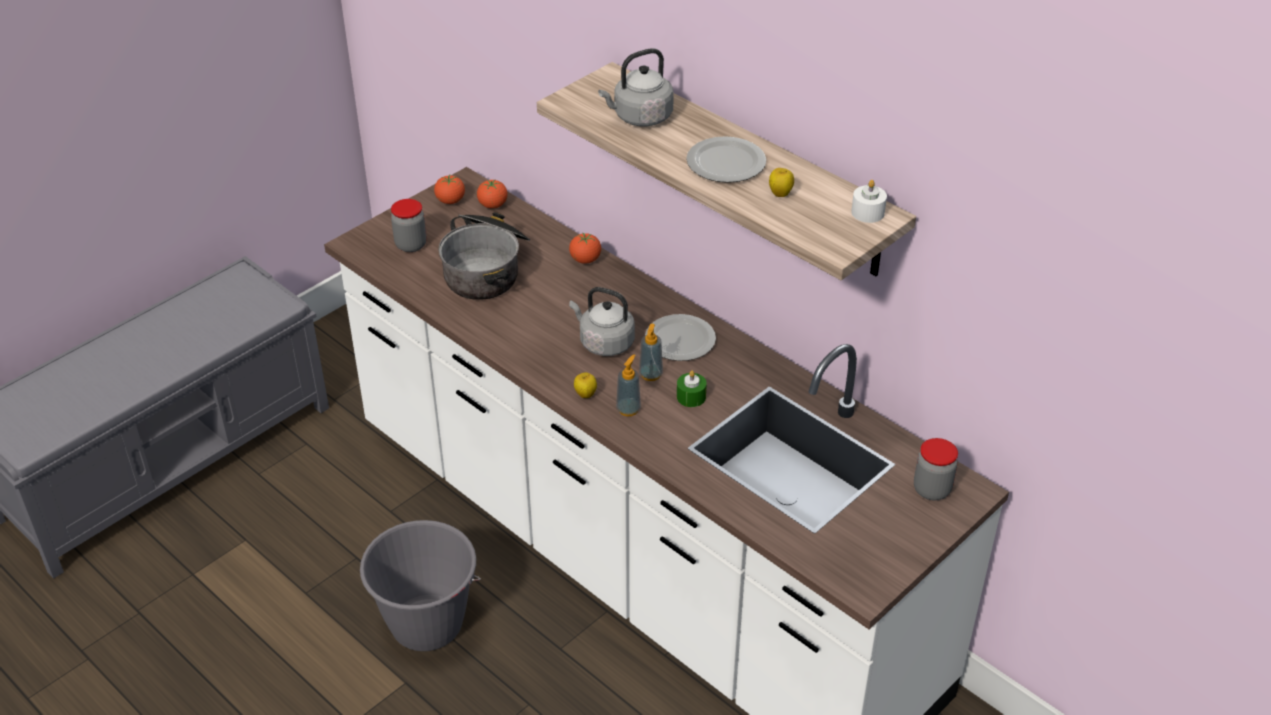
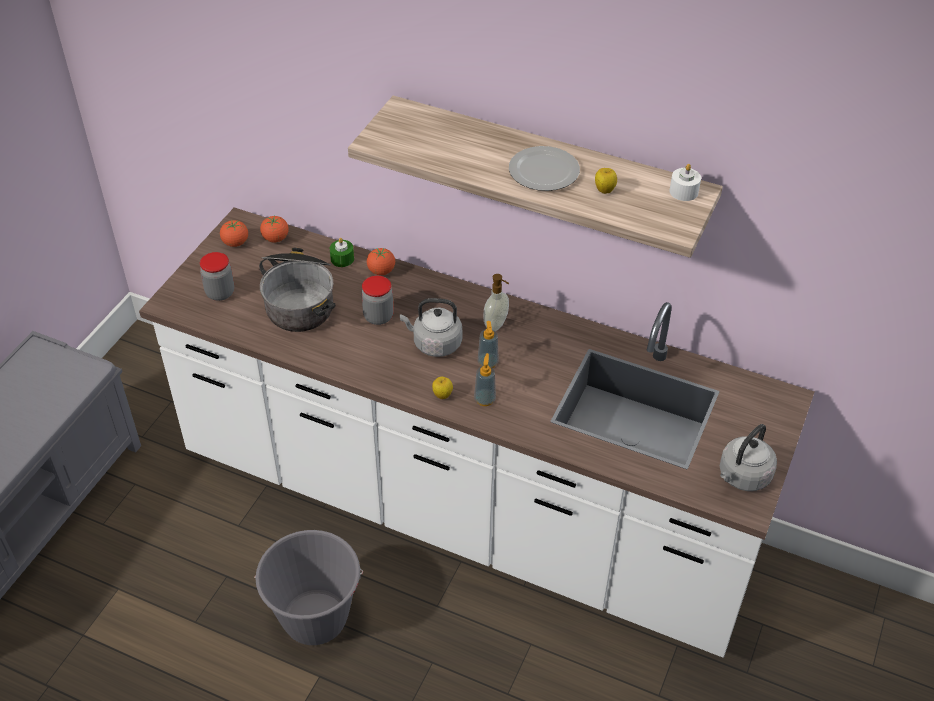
camera: 20 degrees left, 5 degrees up
grey kettle [598,48,674,126] -> grey kettle moved to [720,424,777,491]
plate [645,314,716,361] -> soap dispenser [483,274,509,331]
green candle [677,370,707,407] -> green candle moved to [330,238,354,267]
jar [914,438,958,500] -> jar moved to [361,276,394,325]

